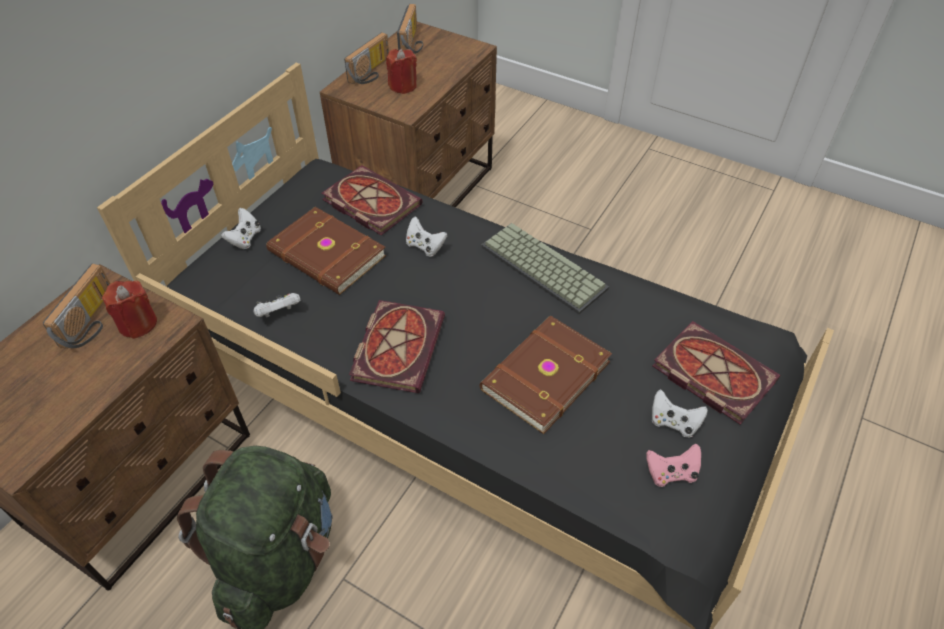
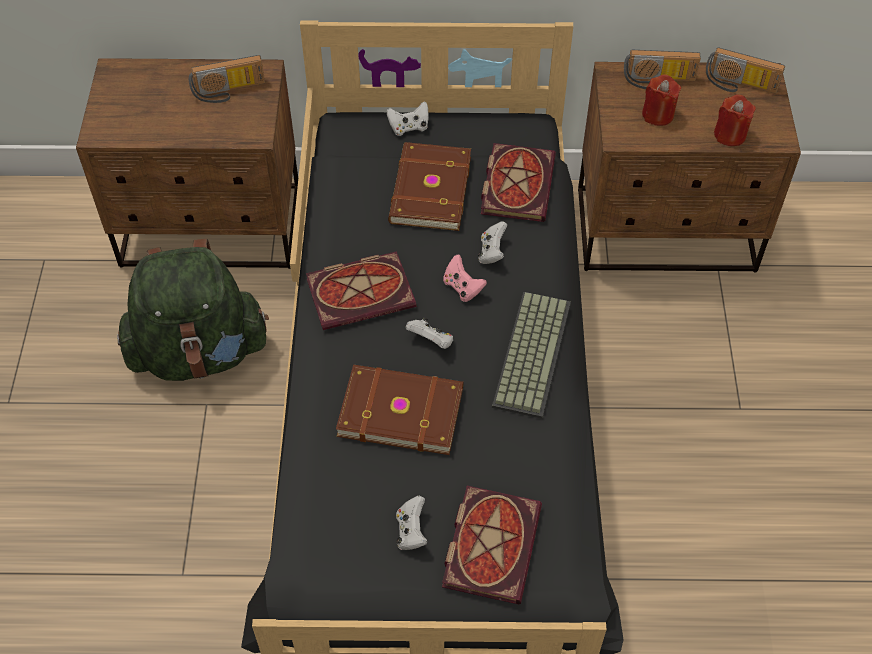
camera: 60 degrees right, 5 degrees up
red candle [102,281,157,339] -> red candle moved to [714,94,756,146]
white game controller [254,293,300,317] -> white game controller moved to [406,318,453,349]
radio [397,4,423,54] -> radio turned 45 degrees clockwise [706,47,785,93]
pink game controller [646,444,701,487] -> pink game controller moved to [443,255,487,302]

